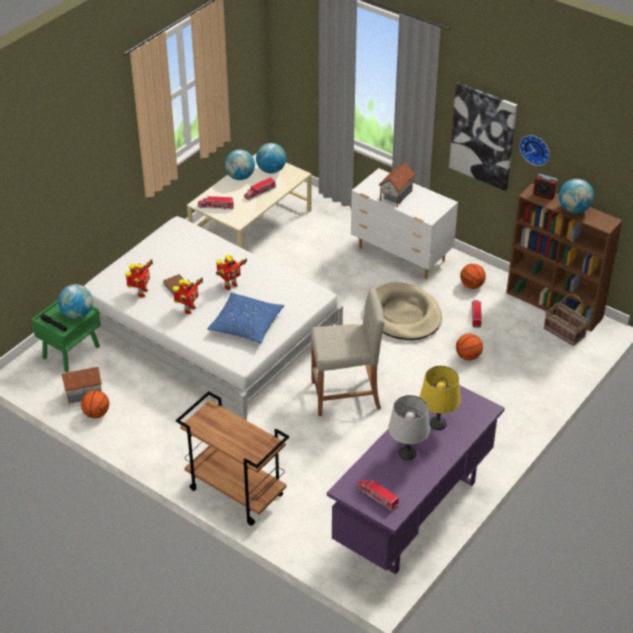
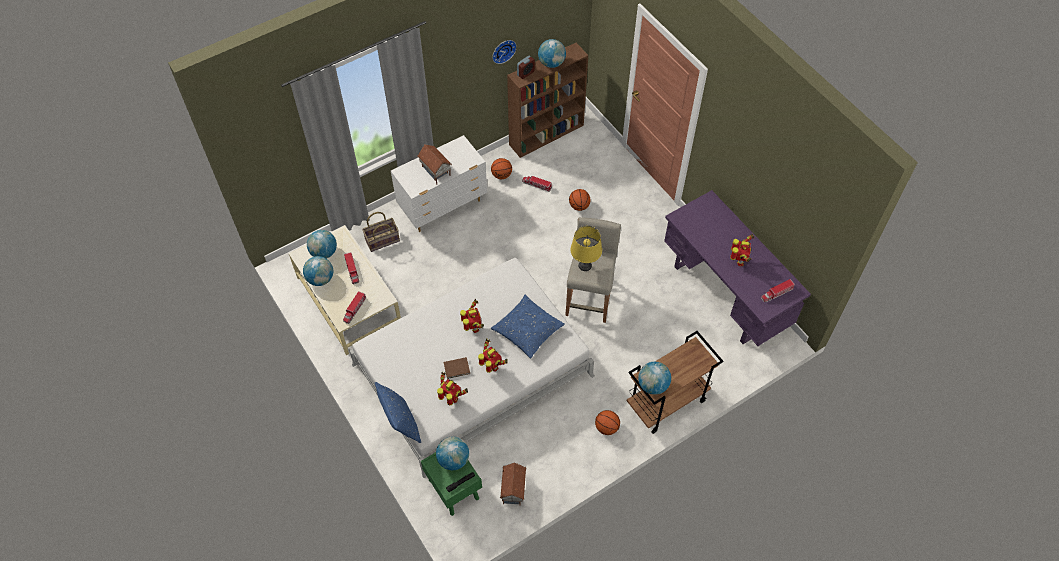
camera: 70 degrees left, 15 degrees up
basketball [81,390,109,418] -> basketball moved to [595,410,620,435]
beige dog bed [365,282,442,340] -> none
grey table lamp [388,395,430,460] -> toy robot [730,234,754,266]
yellow table lamp [420,366,461,430] -> yellow table lamp moved to [570,226,602,271]
picture [449,82,517,191] -> none
basket [544,294,589,346] -> basket moved to [362,212,400,252]
none -> blue pillow [375,382,421,443]
none -> globe [638,362,671,395]

